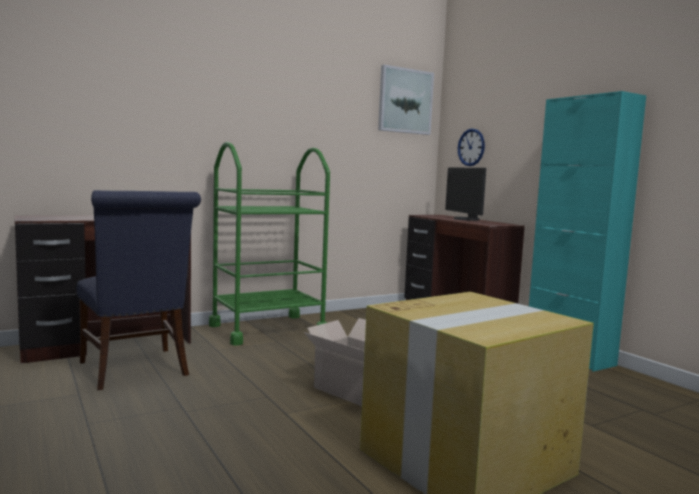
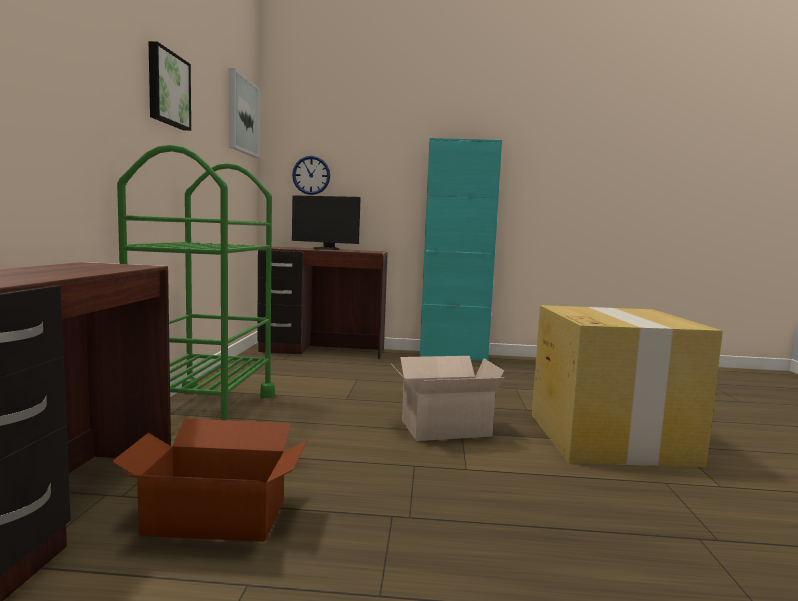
camera: 55 degrees left, 0 degrees up
blue chair [76,190,201,390] -> cardboard box [112,418,307,542]
none -> picture [148,41,191,131]

